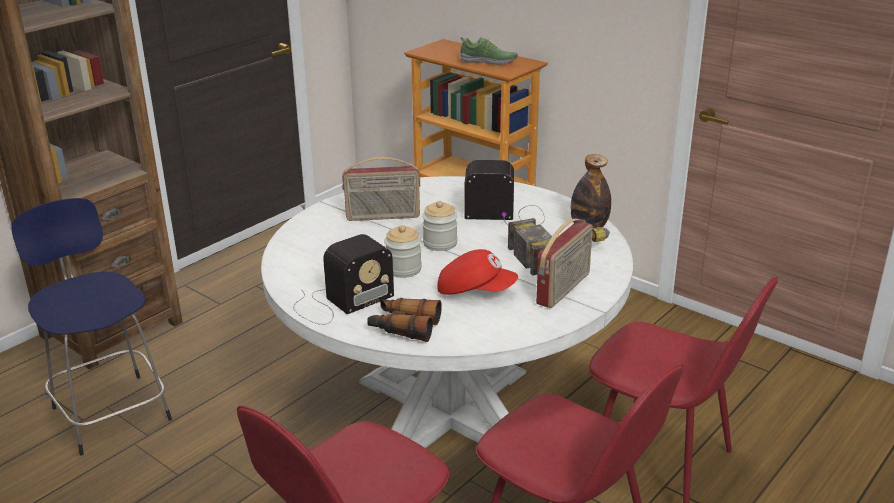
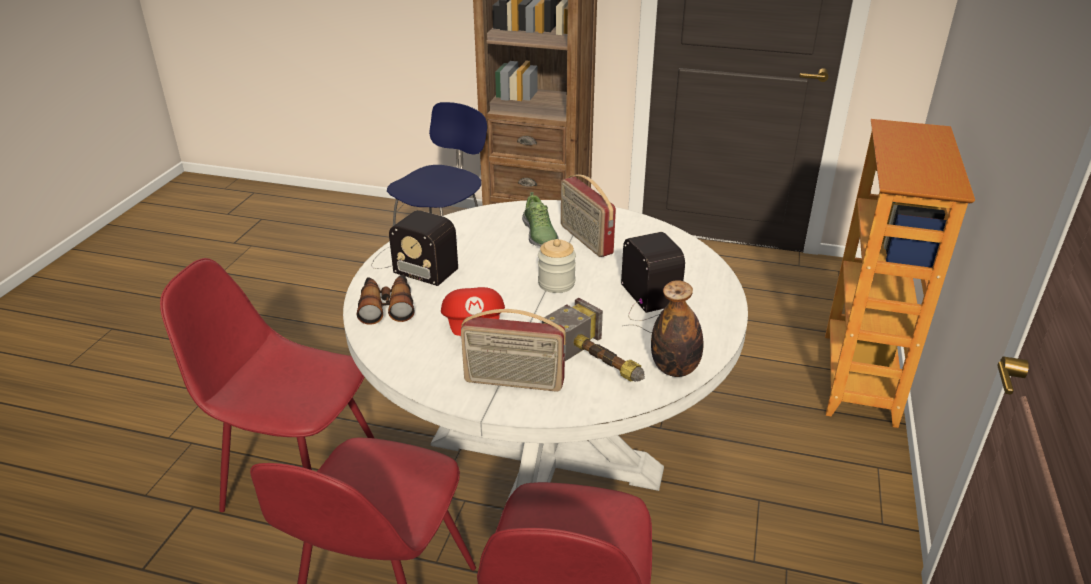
camera: 65 degrees right, 5 degrees up
jar [384,225,422,278] -> none
shoe [460,37,518,65] -> shoe moved to [522,192,558,246]

